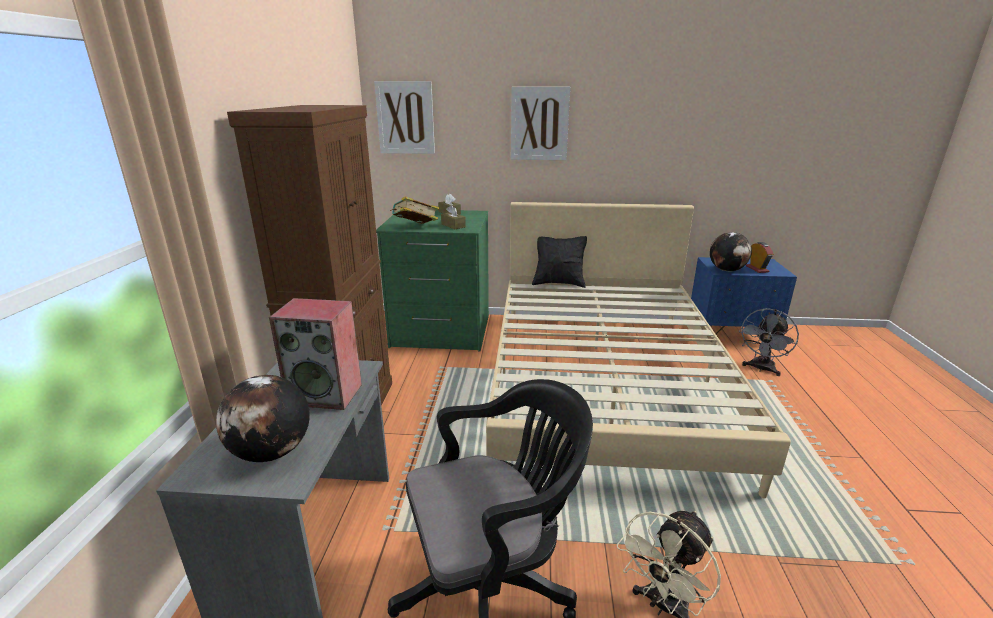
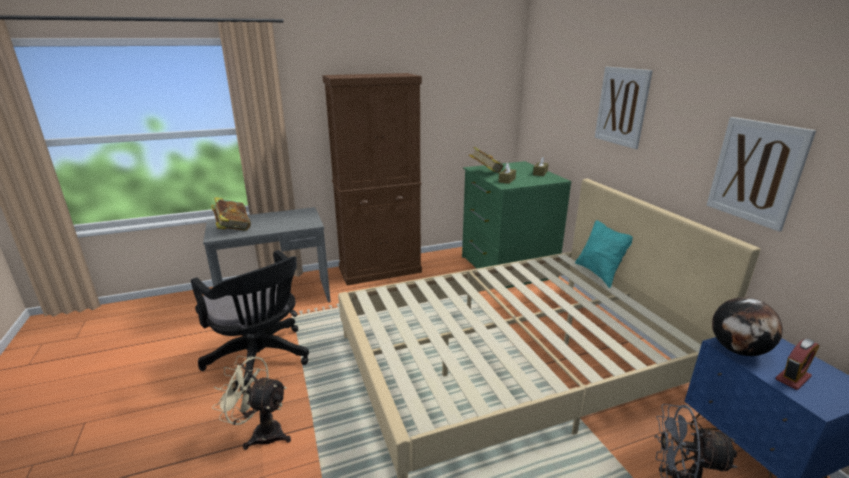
camera: 65 degrees right, 0 degrees up
globe [216,375,310,462] -> book [211,197,251,231]
speaker [269,298,362,410] -> none
picture [374,81,435,154] -> picture moved to [707,117,816,232]
black pillow [532,236,587,288] -> turquoise pillow [575,220,633,288]

